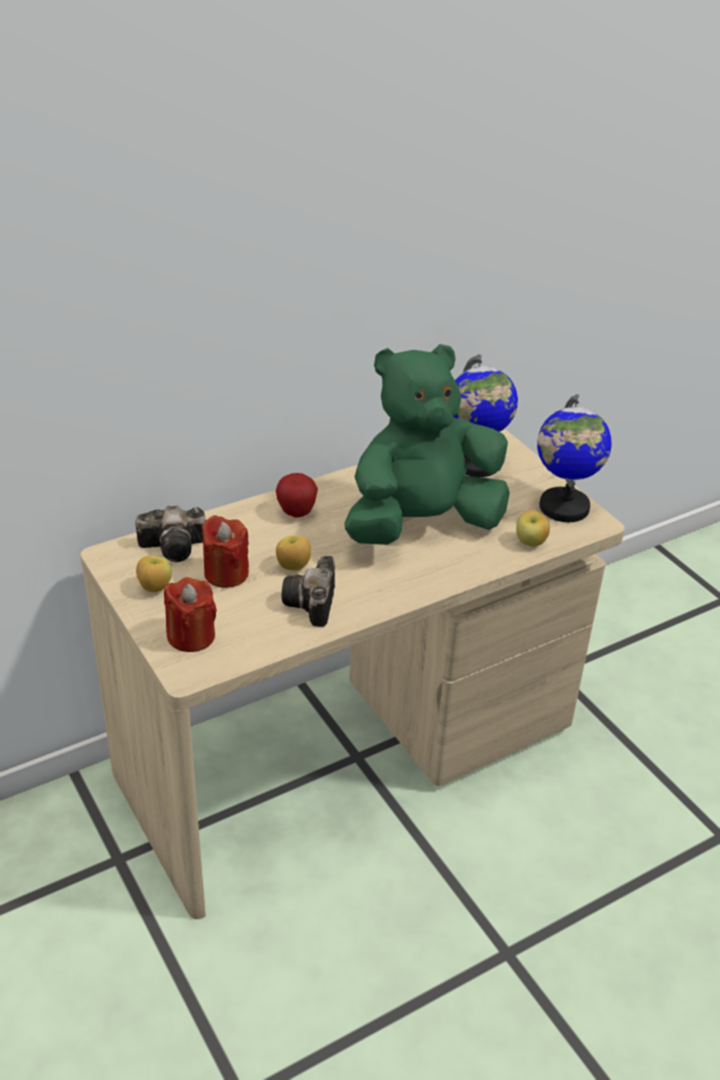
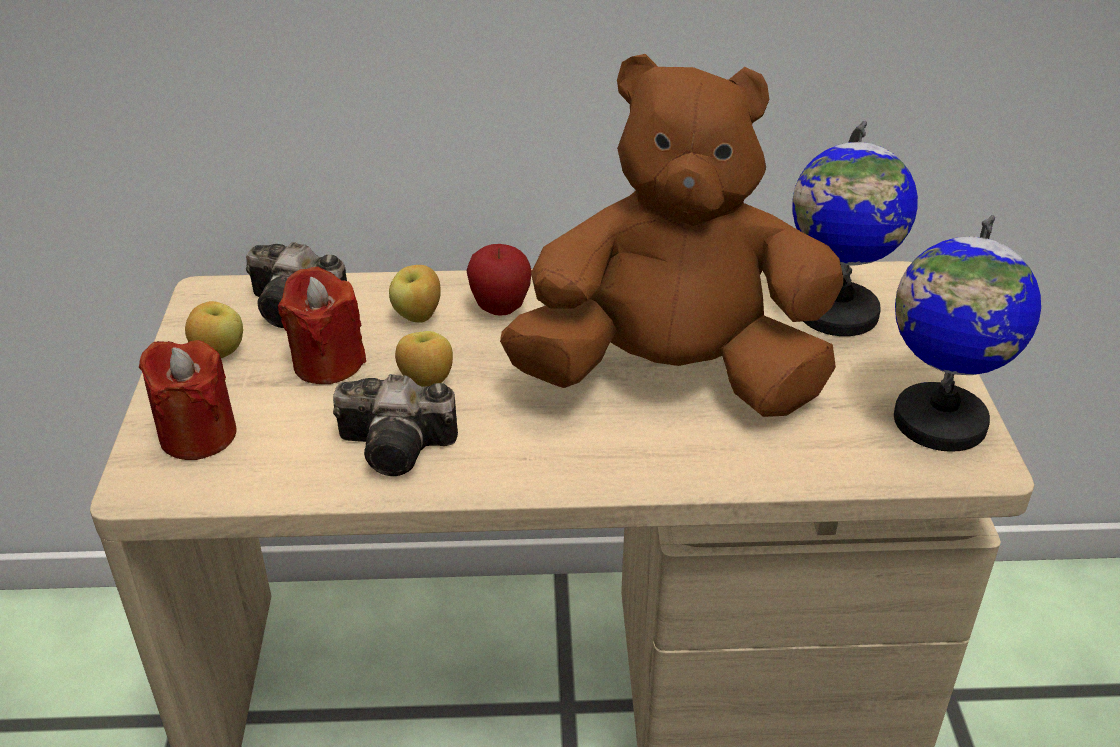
camera: 30 degrees right, 0 degrees up
camera [282,556,335,627] -> camera turned 120 degrees counterclockwise [333,374,458,476]
green plush toy [345,344,509,545] -> brown plush toy [500,54,843,417]
apple [516,510,550,547] -> apple moved to [389,265,441,323]

